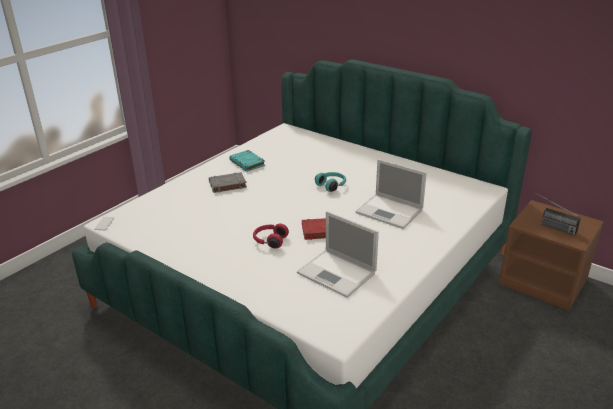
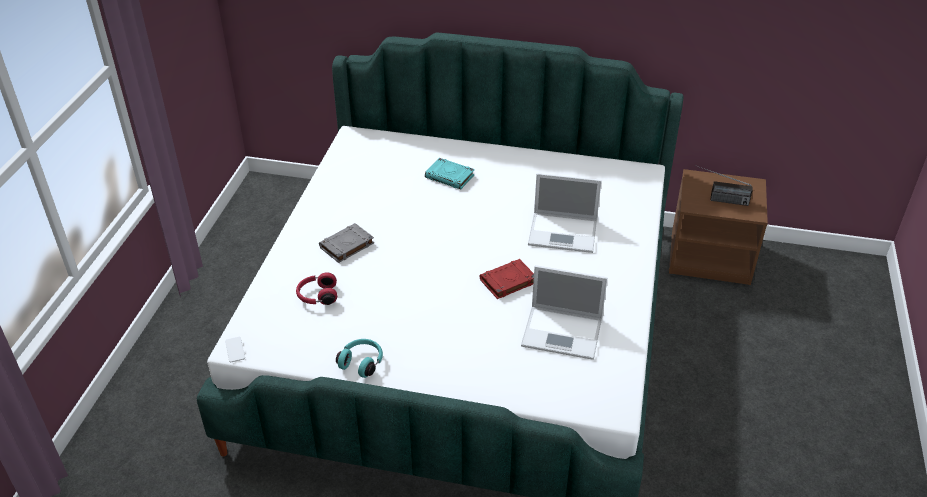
camera: 25 degrees left, 10 degrees up
turquoise book [229,150,265,172] -> turquoise book moved to [425,158,475,189]
red headphones [253,223,289,249] -> red headphones moved to [296,272,337,305]
turquoise headphones [315,172,346,192] -> turquoise headphones moved to [336,339,383,378]

